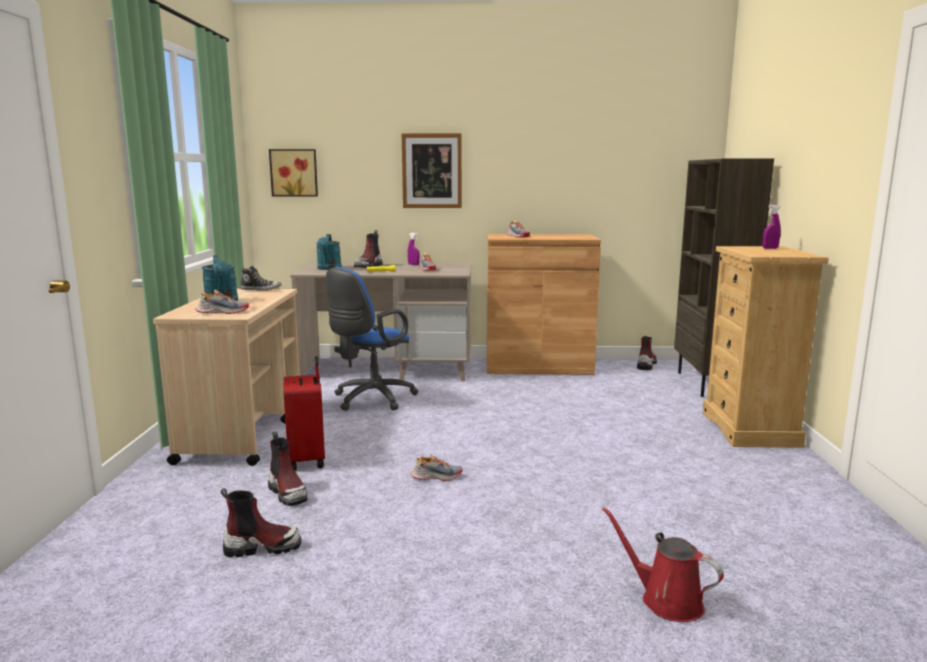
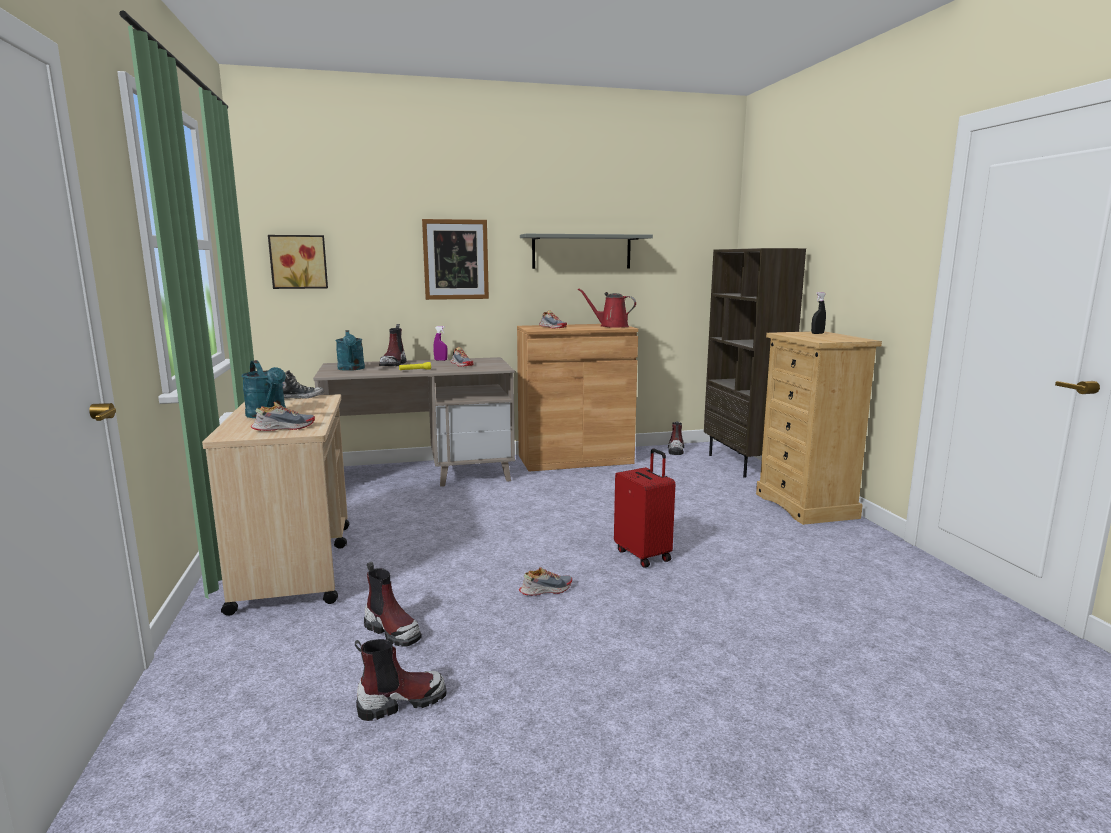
camera: 15 degrees left, 0 degrees up
red suitcase [283,356,325,471] -> red suitcase moved to [614,449,675,568]
blue office chair [326,267,419,411] -> none
red watering can [602,507,724,622] -> red watering can moved to [578,288,636,328]
purple spray bottle [763,205,781,249] -> black spray bottle [811,292,826,334]
none -> grey shelf [520,234,653,269]

